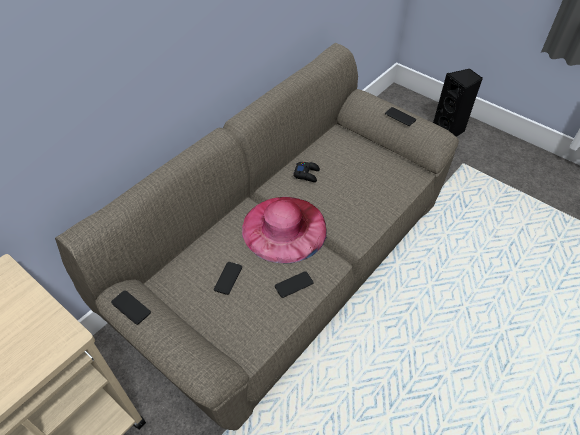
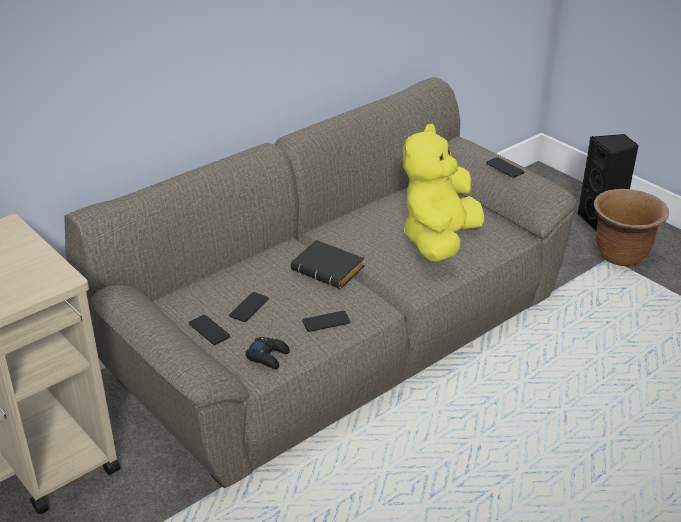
camera: 10 degrees right, 15 degrees down
phone [111,290,151,325] -> phone moved to [189,315,230,345]
pink hat [242,197,326,263] -> black book [291,240,364,289]
black game controller [293,162,320,182] -> black game controller moved to [245,337,290,369]
none -> yellow plush toy [403,124,484,262]
none -> brown planter [594,189,669,267]

